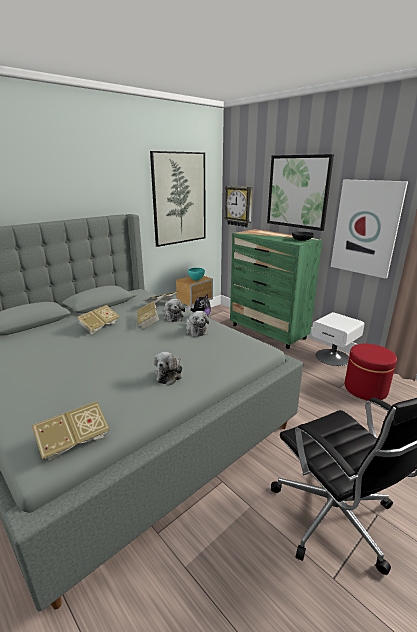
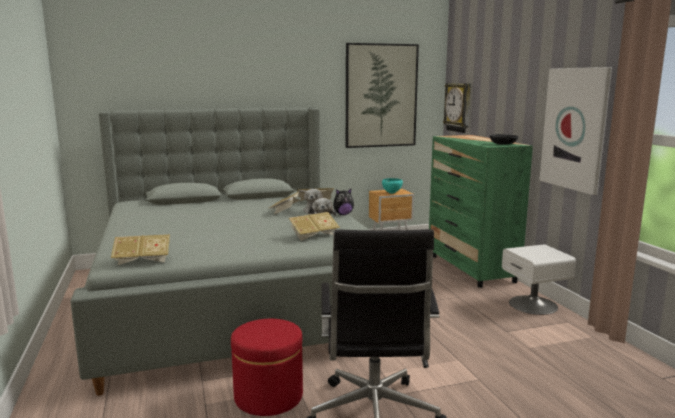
camera: 25 degrees right, 10 degrees down
book [77,305,120,334] -> book moved to [289,212,340,241]
plush toy [154,352,182,385] -> none
picture [267,154,334,231] -> none
red ottoman [345,344,397,401] -> red ottoman moved to [231,319,303,416]

